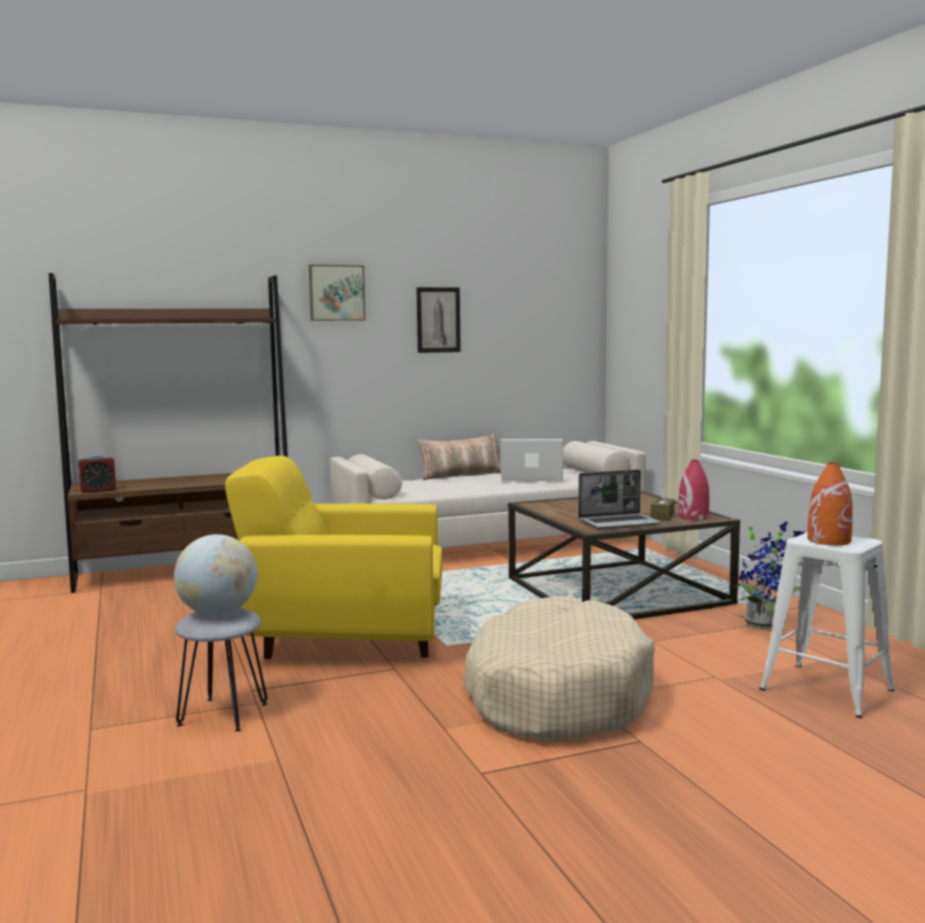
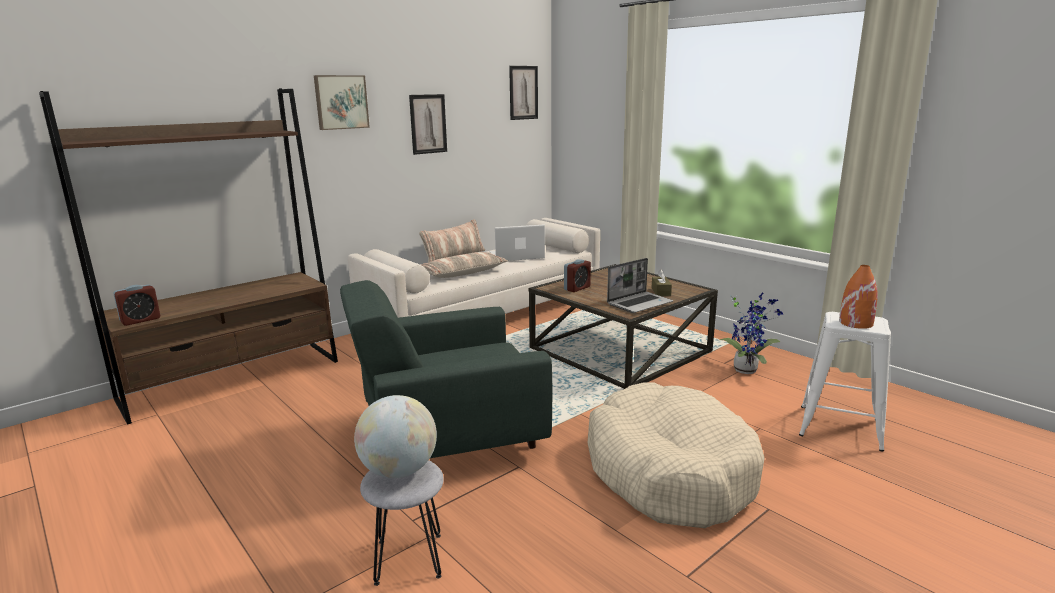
camera: 20 degrees left, 10 degrees up
yellow armchair [225,456,442,659] -> green armchair [340,280,552,458]
red vase [678,460,710,520] -> none
none -> pillow [420,252,508,278]
none -> picture [509,66,538,120]
none -> alarm clock [564,259,591,292]

